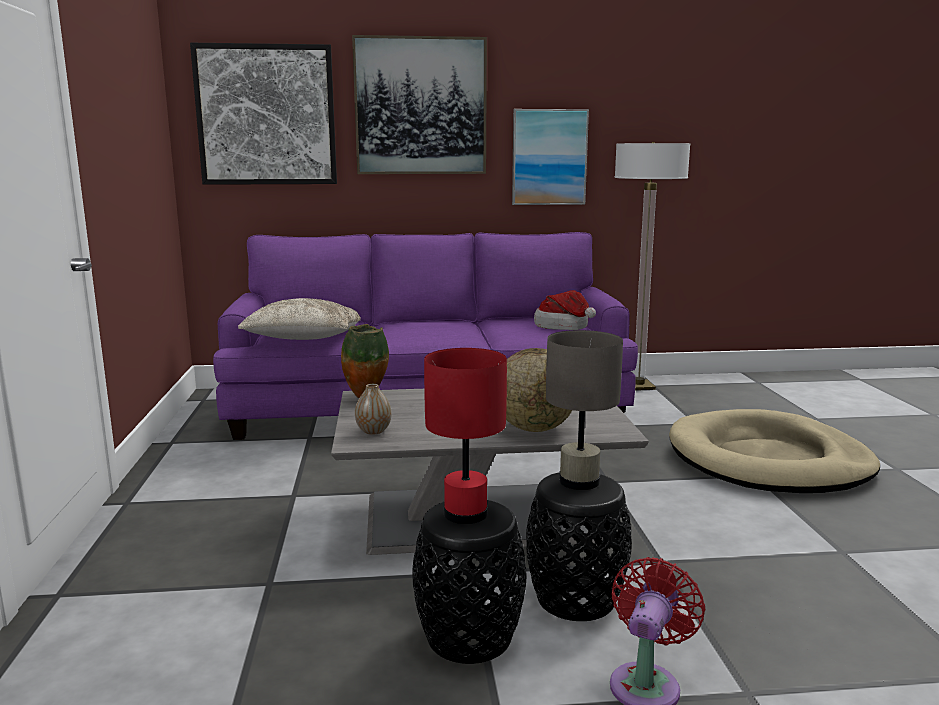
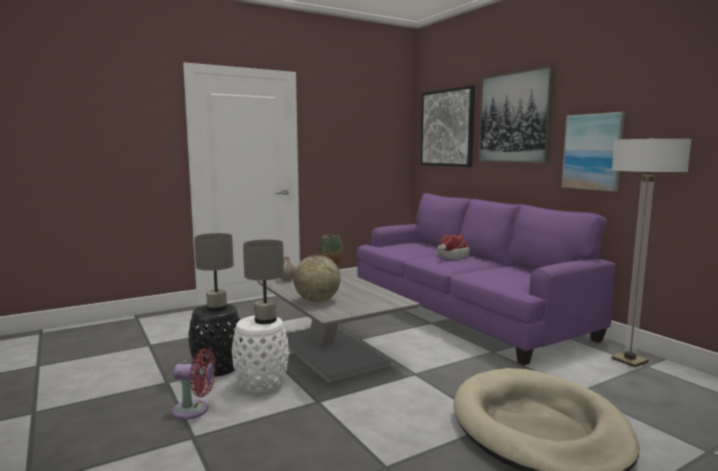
camera: 65 degrees right, 5 degrees down
beige pillow [238,298,361,340] -> none
red table lamp [424,348,507,524] -> grey table lamp [194,233,233,311]
black stool [526,473,632,621] -> white stool [232,316,289,395]
hat [534,290,596,330] -> hat moved to [438,235,470,259]

